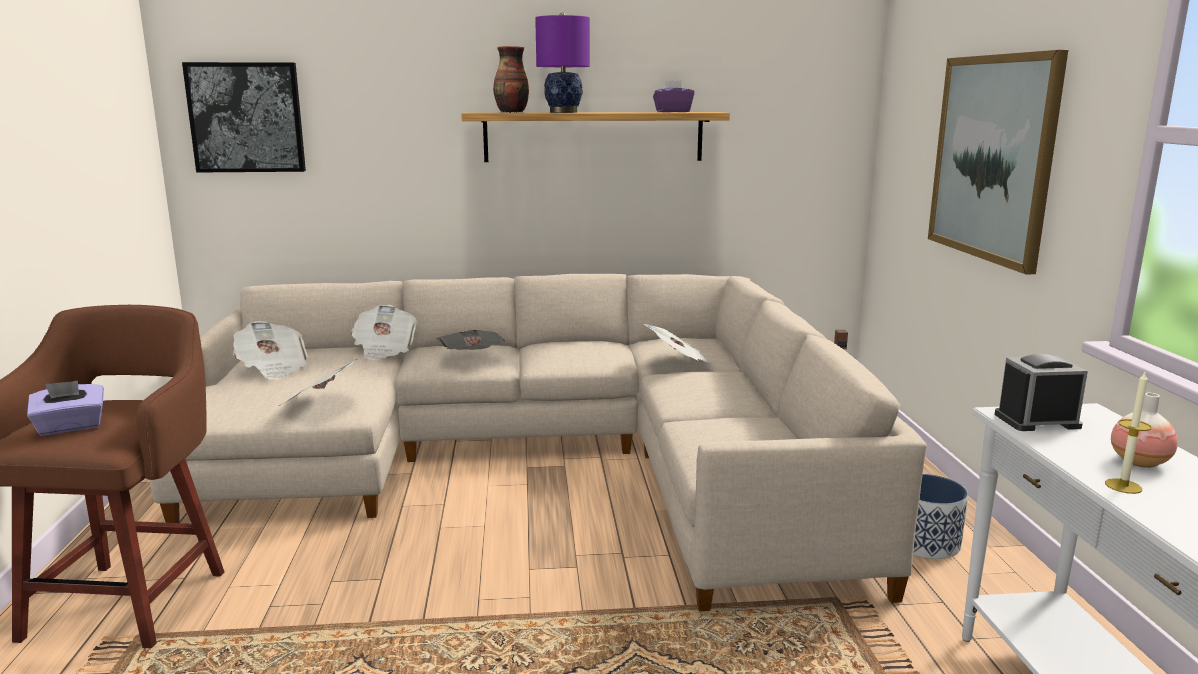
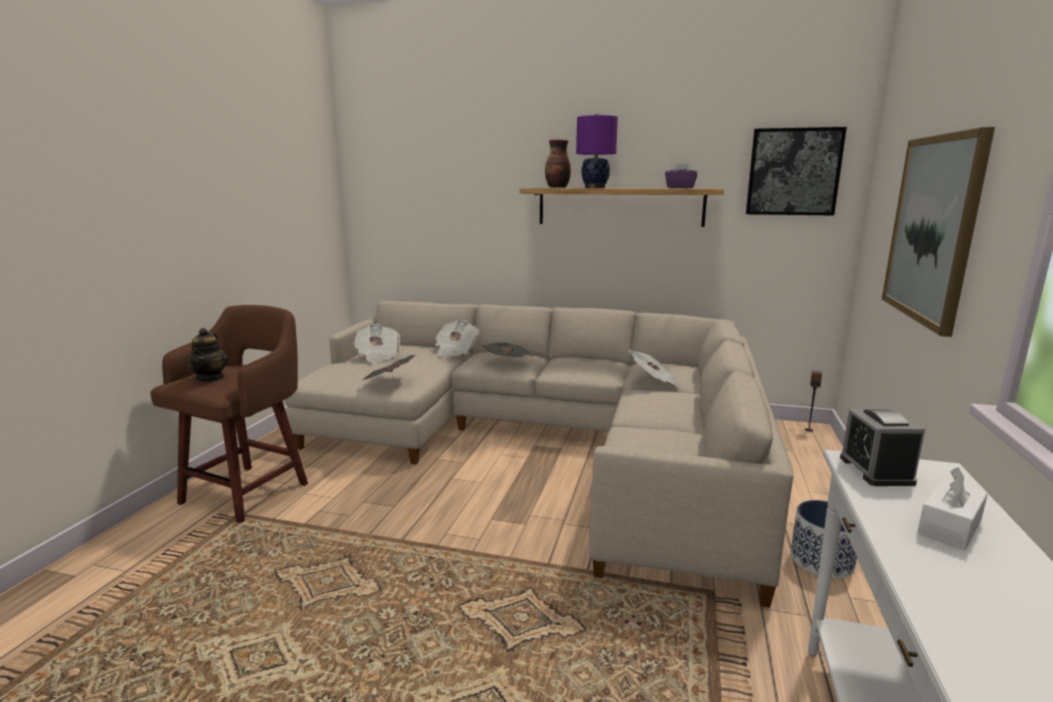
camera: 20 degrees right, 0 degrees up
purple tissue box [27,380,104,436] -> teapot [186,328,229,382]
picture [182,62,306,173] -> picture moved to [746,127,847,216]
alarm clock [995,354,1088,431] -> alarm clock turned 105 degrees counterclockwise [840,409,925,486]
candle [1105,372,1151,494] -> none
vase [1111,393,1178,468] -> white tissue box [918,467,988,550]

